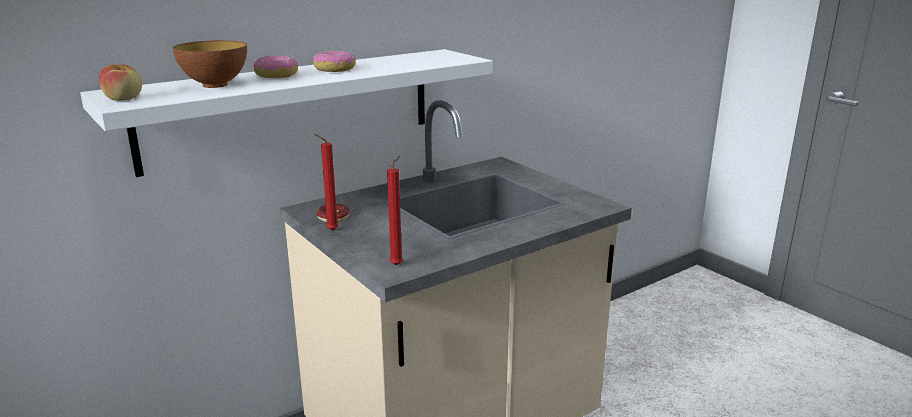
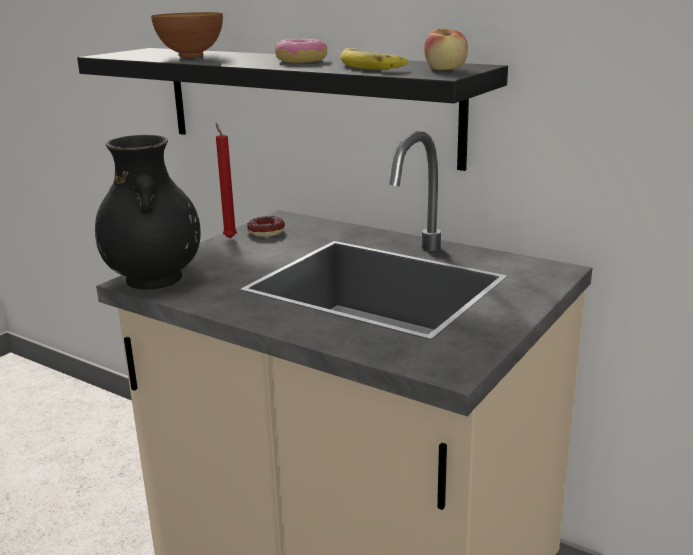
camera: 70 degrees right, 0 degrees up
white shelf [80,49,493,177] -> black shelf [77,48,508,171]
apple [99,64,142,101] -> apple moved to [424,29,468,70]
donut [253,55,298,78] -> none
red candle [387,156,403,266] -> black vase [95,135,201,290]
none -> banana [340,48,408,70]

